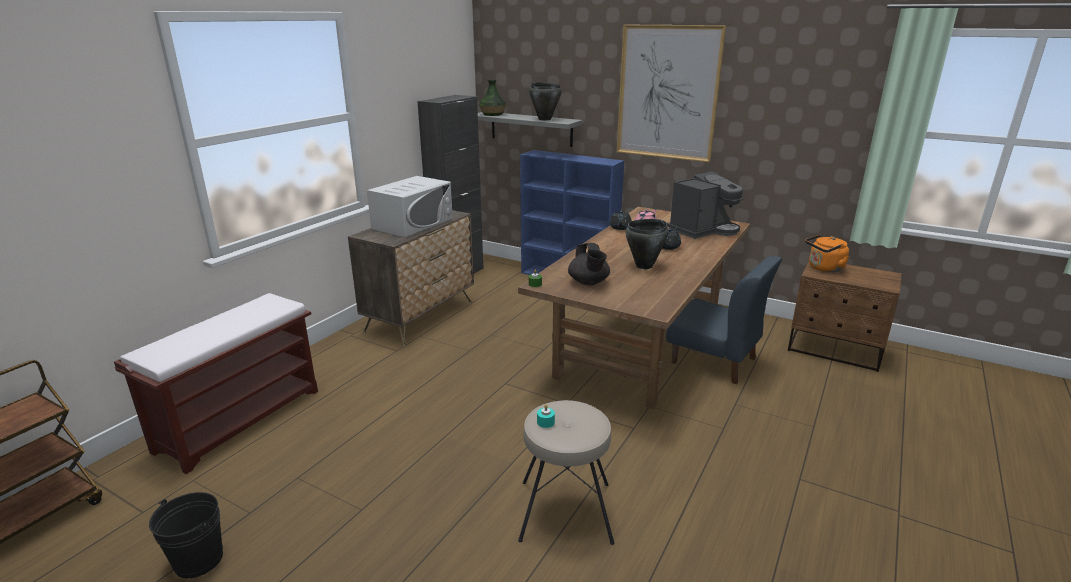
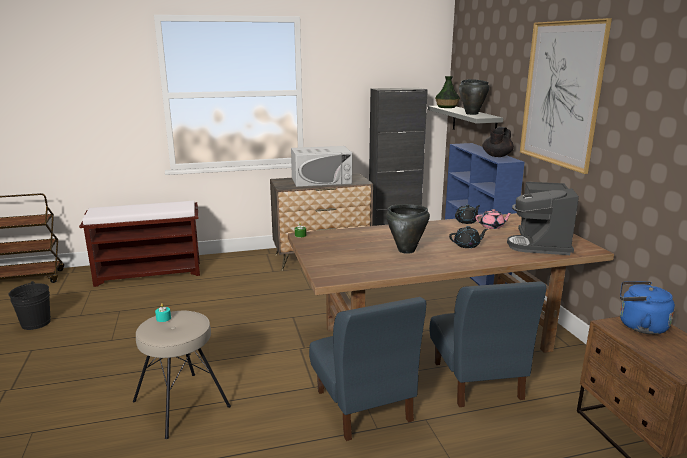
camera: 45 degrees right, 5 degrees down
black teapot [568,243,610,285] -> black teapot moved to [482,127,514,157]
coffee machine [667,172,744,239] -> coffee machine turned 90 degrees clockwise [507,182,579,255]
orange kettle [805,234,849,273] -> blue kettle [620,281,675,334]
none -> blue chair [309,297,426,441]

